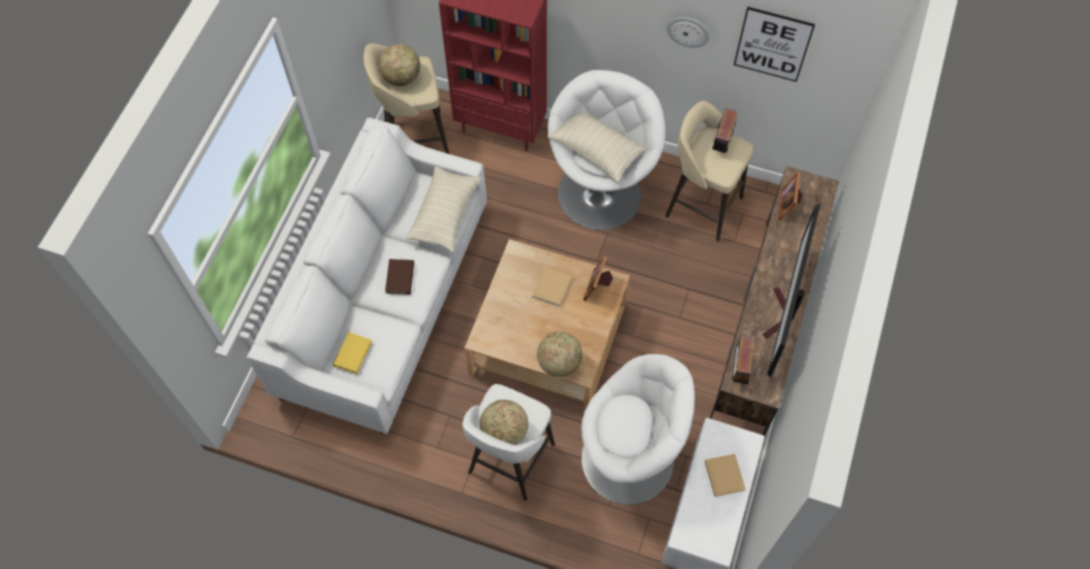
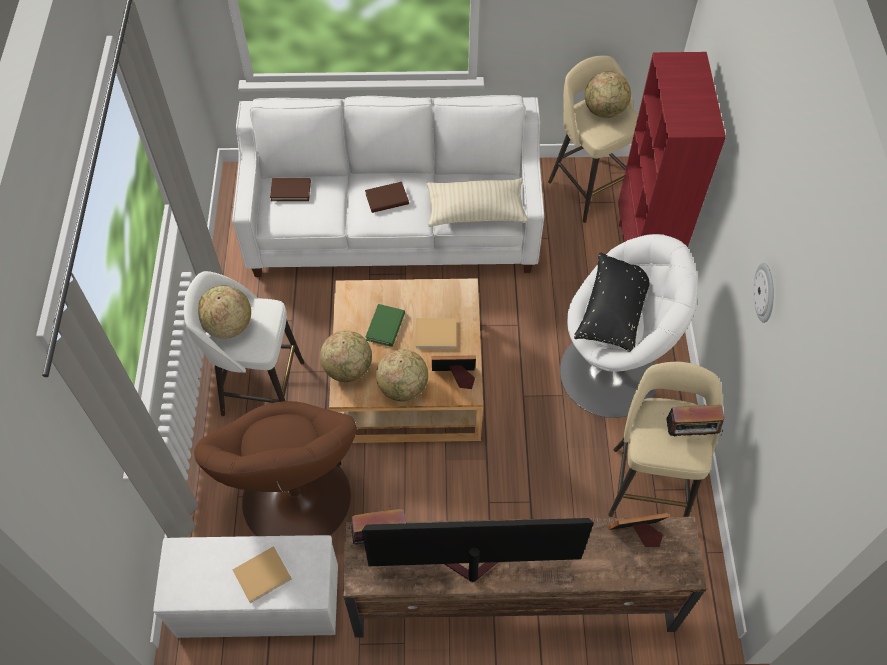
camera: 70 degrees right, 5 degrees down
yellow book [333,332,372,374] -> brown book [270,178,311,201]
beige pillow [547,112,645,183] -> black pillow [574,252,650,352]
white armchair [581,354,695,505] -> brown armchair [194,401,357,536]
picture [734,7,815,82] -> none
none -> green book [366,304,405,347]
none -> globe [376,349,428,401]

